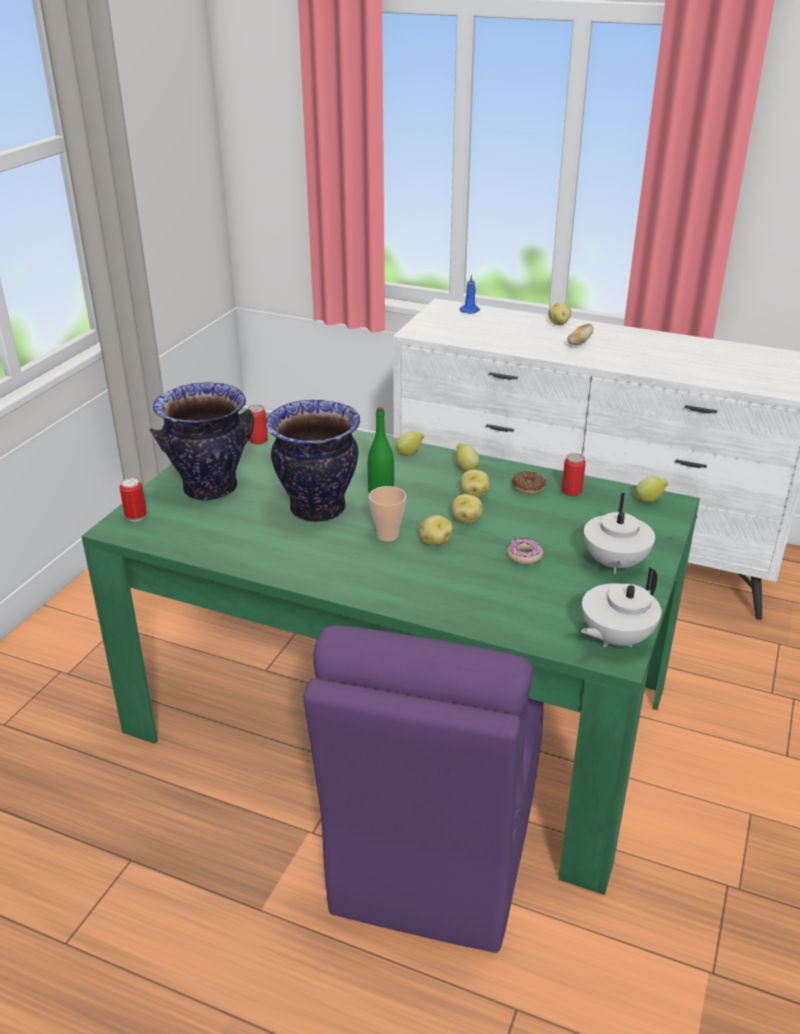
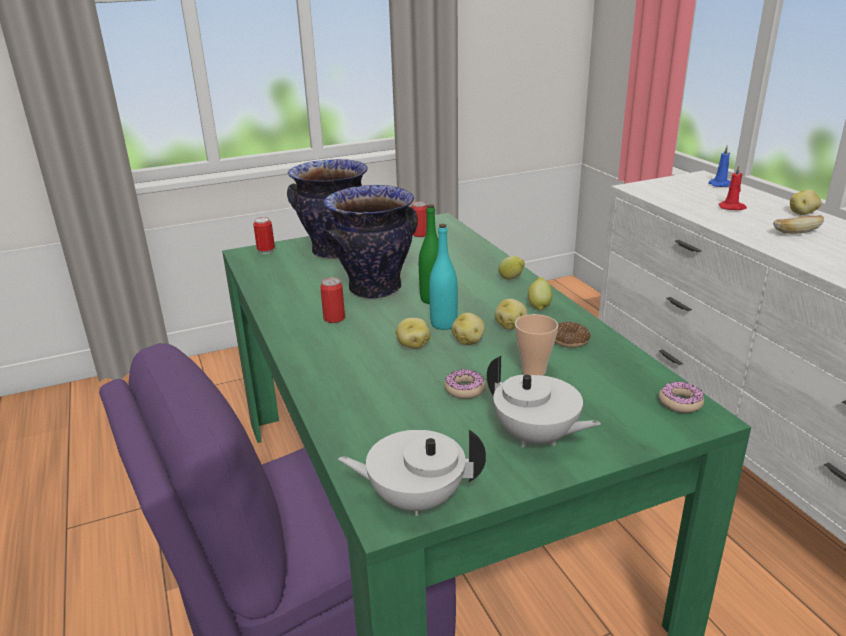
camera: 45 degrees right, 5 degrees down
cup [369,486,406,542] -> cup moved to [515,314,558,376]
can [562,453,586,496] -> can moved to [320,277,345,323]
white teapot [584,493,655,574] -> white teapot turned 105 degrees counterclockwise [487,356,601,447]
lemon [636,477,668,503] -> donut [659,382,704,413]
none -> turquoise bottle [429,224,458,330]
none -> red candle [718,165,747,210]

